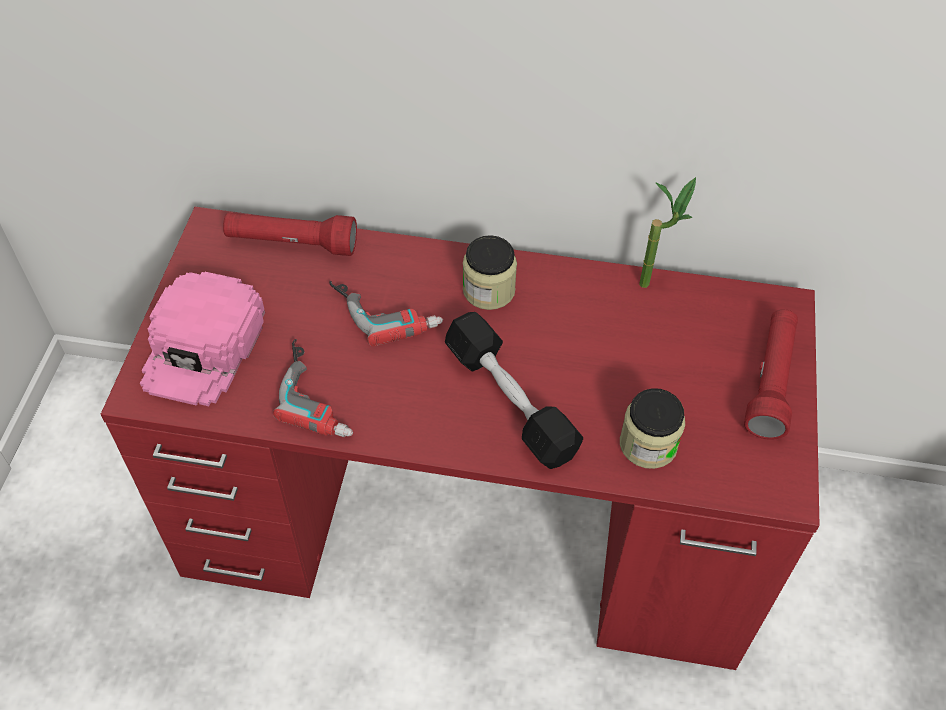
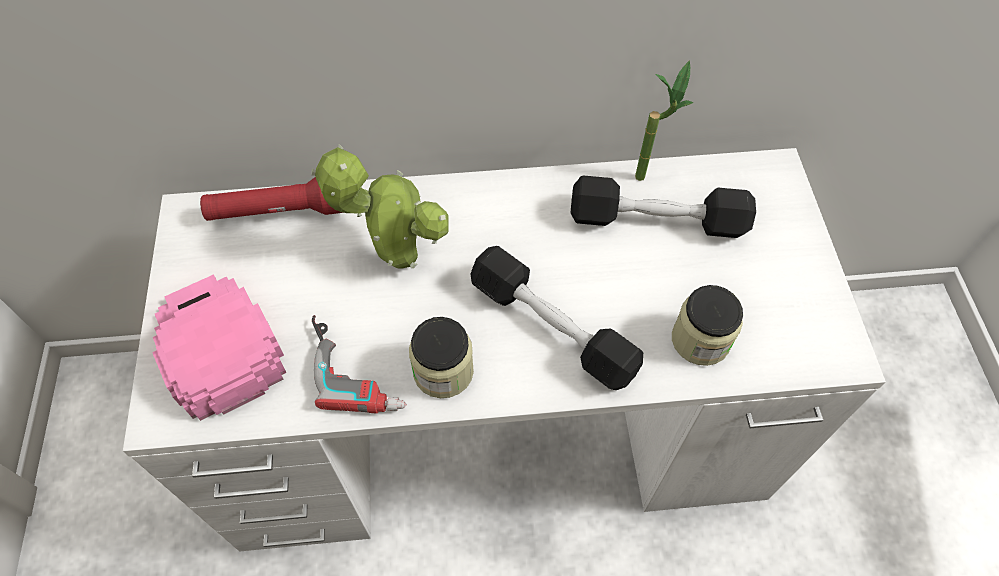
camera: 15 degrees left, 5 degrees up
red desk [101,207,820,670] -> white desk [123,148,886,551]
pink cap [140,272,265,406] -> pink cap turned 150 degrees clockwise [152,274,287,421]
power drill [329,281,443,346] -> potted plant [311,144,448,269]
jar [463,235,517,310] -> jar moved to [409,317,474,398]
red flashlight [744,309,798,440] -> none
none -> black dumbbell [571,175,756,238]

